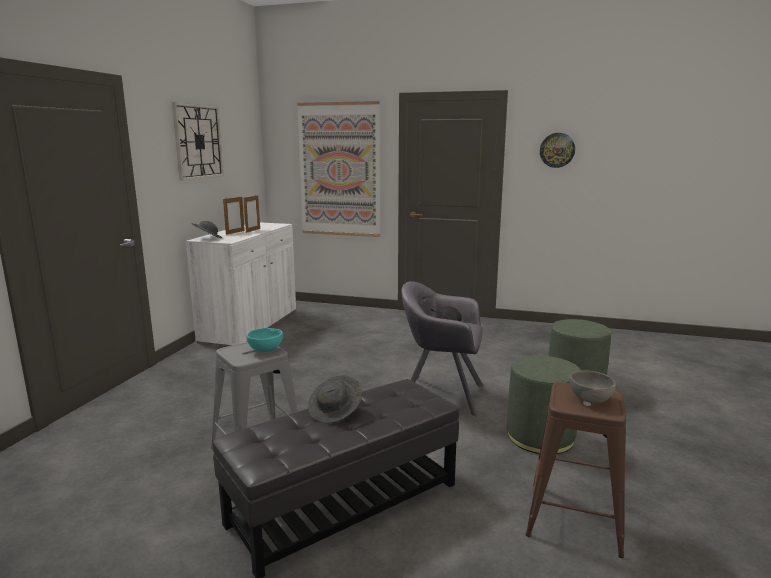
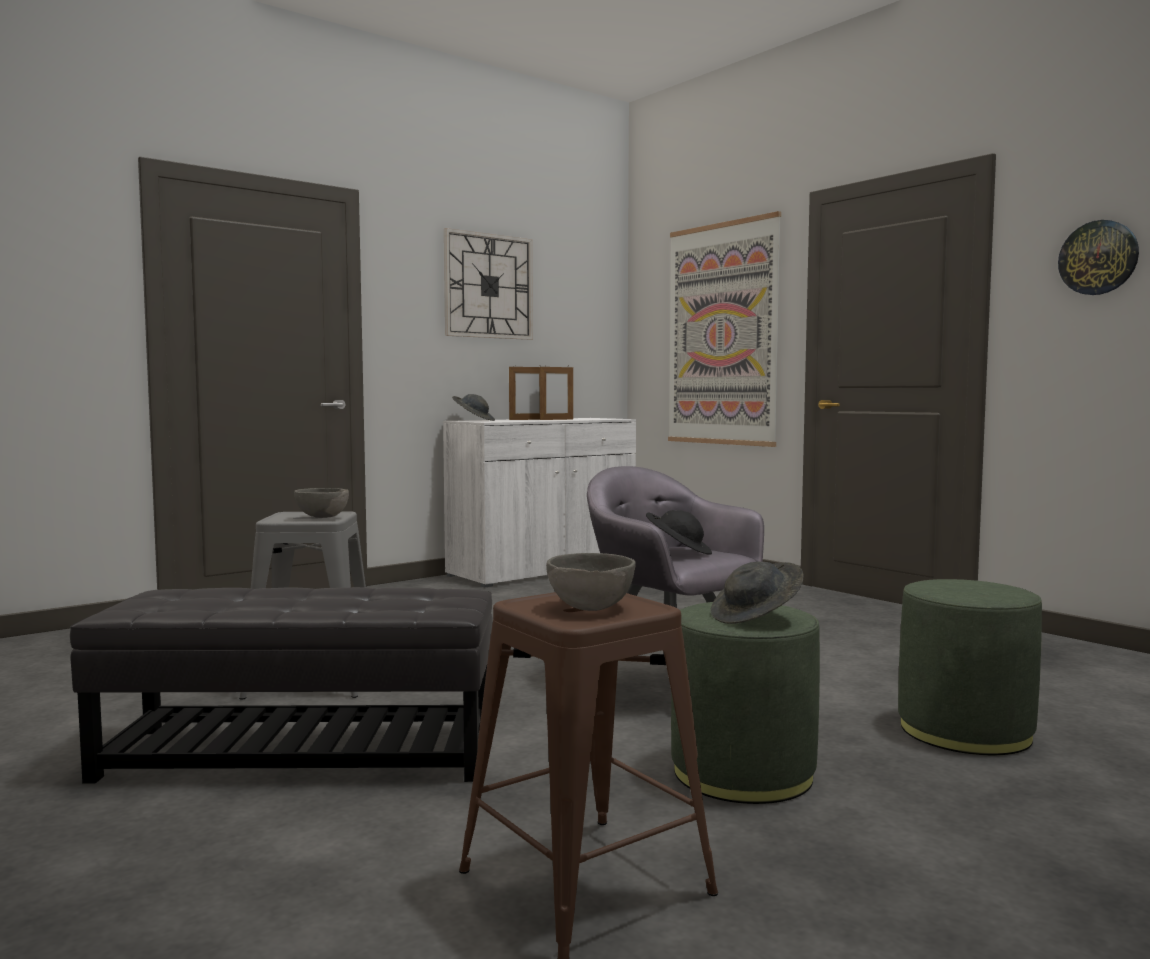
camera: 35 degrees right, 10 degrees down
turquoise bowl [247,328,283,352] -> grey bowl [294,488,349,518]
grey hat [308,375,362,423] -> grey hat moved to [710,562,804,624]

